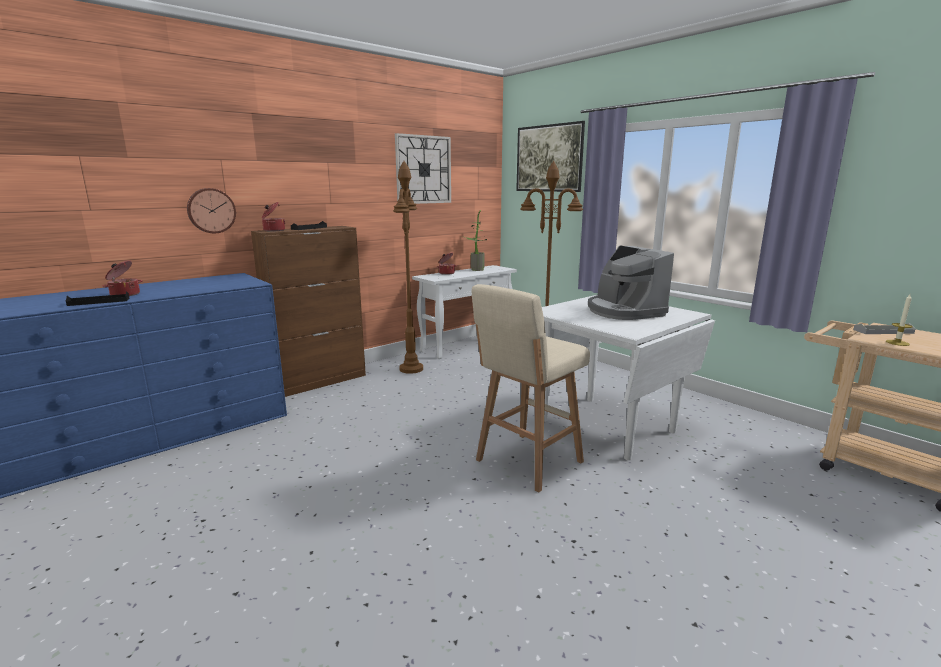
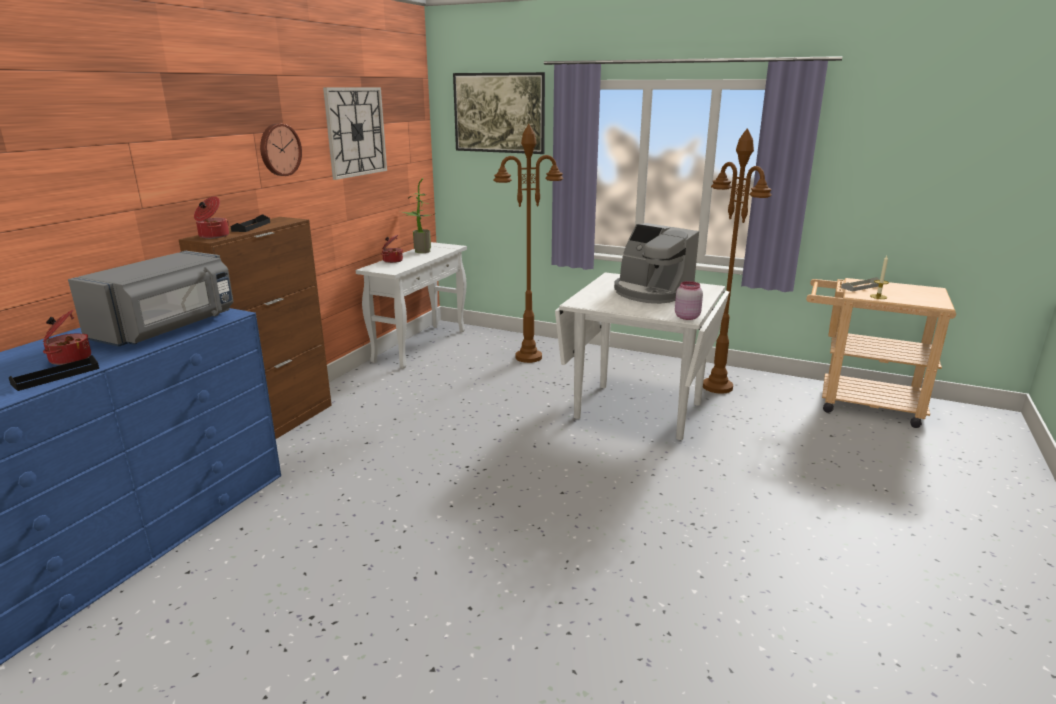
camera: 25 degrees left, 5 degrees up
wall clock [187,188,236,233] -> wall clock moved to [260,124,302,176]
brown floor lamp [393,161,423,374] -> brown floor lamp moved to [703,128,772,394]
beige stool [472,284,590,492] -> none
none -> grey microwave [68,251,233,347]
none -> pink jar [675,281,703,320]

